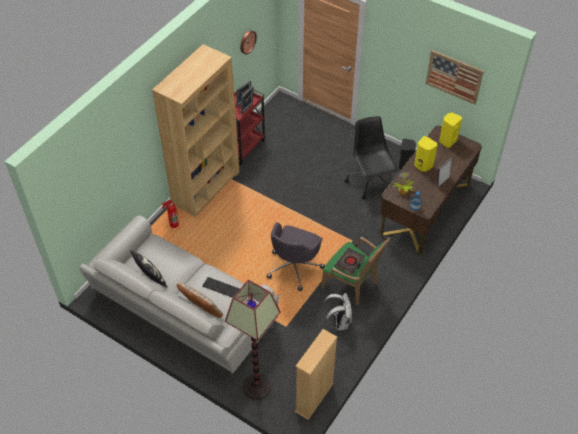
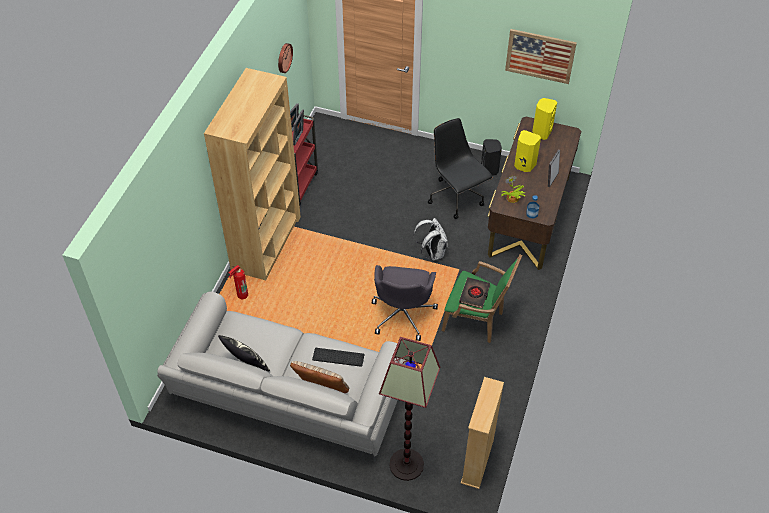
camera: 15 degrees left, 0 degrees up
white backpack [323,293,352,330] -> white backpack moved to [413,218,448,260]

